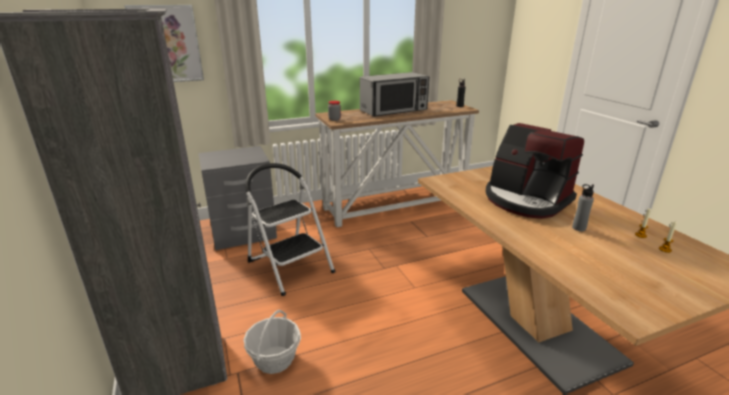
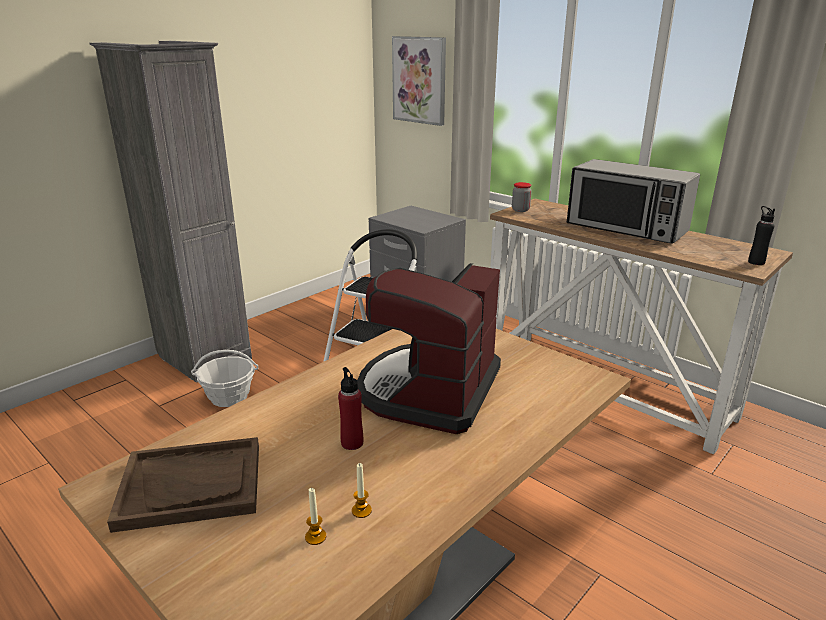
camera: 65 degrees right, 0 degrees up
grey bottle [572,184,594,231] -> red bottle [338,367,363,450]
none -> brown tray [107,437,259,533]

